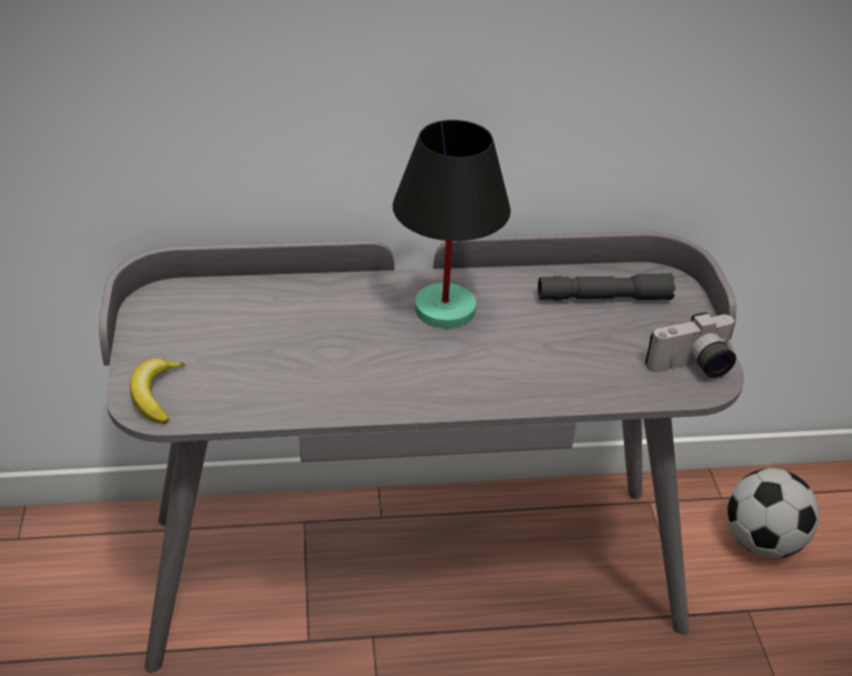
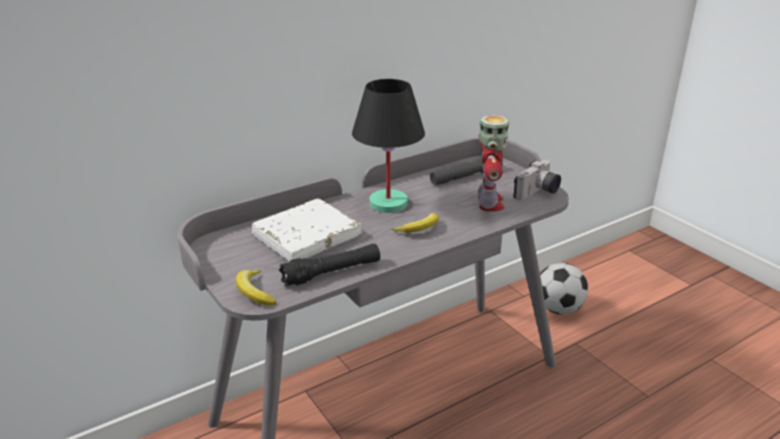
camera: 25 degrees left, 10 degrees down
none -> white book [252,198,361,261]
none -> black flashlight [279,244,380,286]
none -> banana [391,213,439,233]
none -> toy robot [478,115,509,211]

